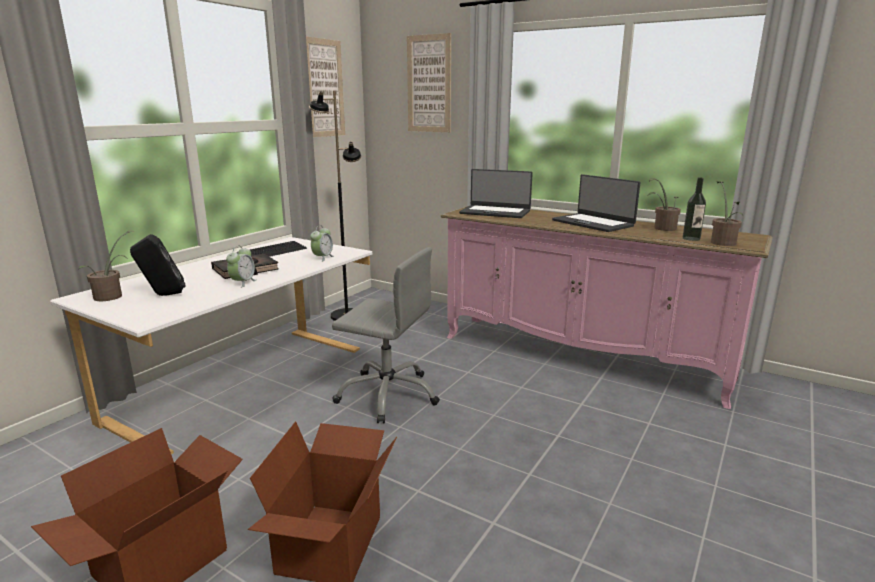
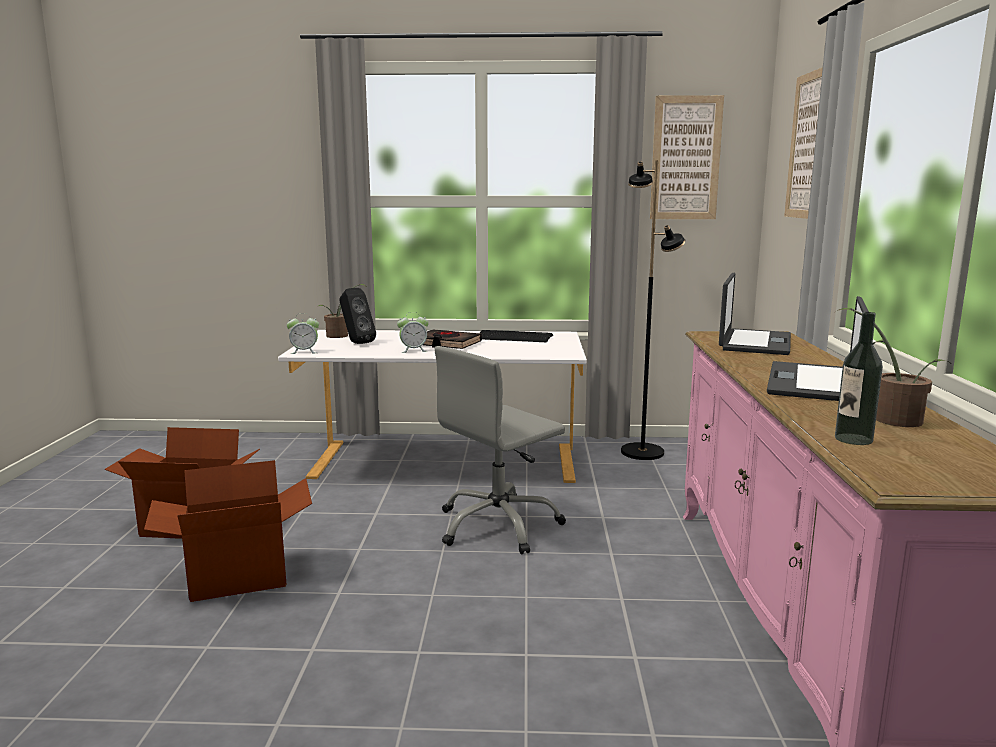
camera: 60 degrees right, 5 degrees down
alarm clock [310,225,334,262] -> alarm clock moved to [287,313,319,354]
grey office chair [332,247,440,423] -> grey office chair turned 60 degrees clockwise [434,346,566,554]
laptop [459,169,533,218] -> laptop turned 150 degrees counterclockwise [719,273,791,355]
potted plant [711,181,743,246] -> none

